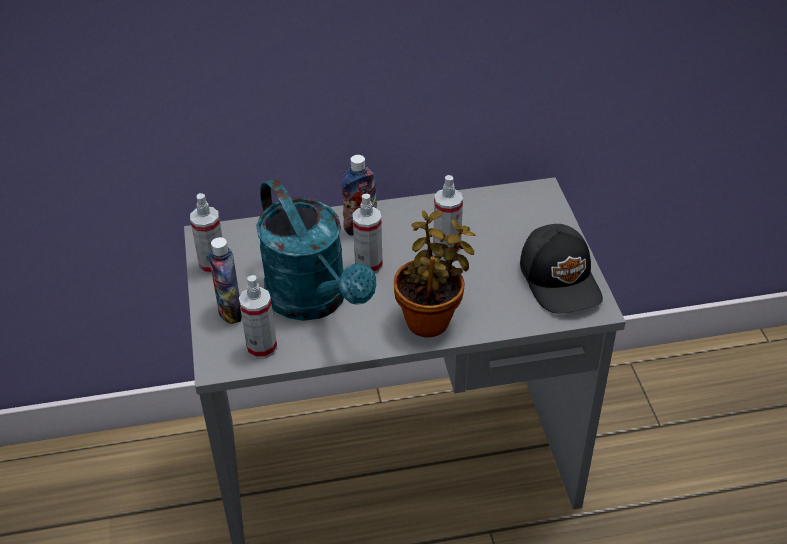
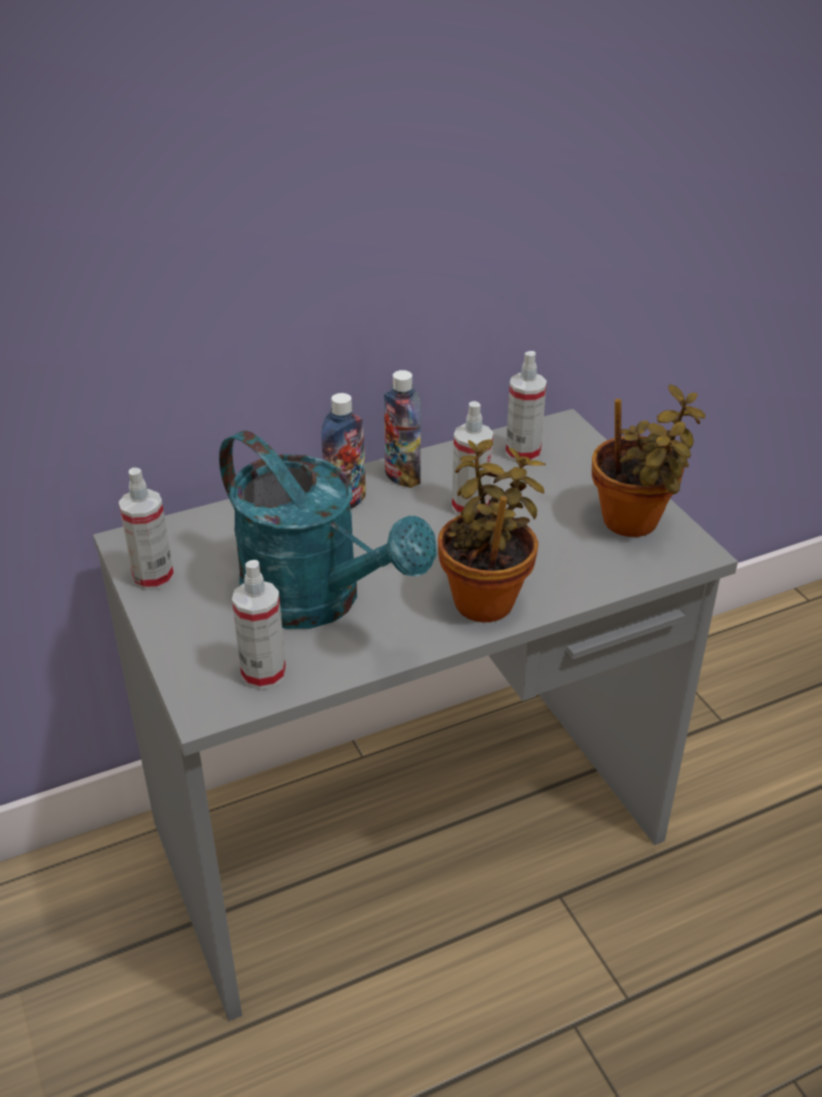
camera: 15 degrees left, 5 degrees down
bottle [208,237,242,324] -> bottle moved to [384,370,421,488]
spray bottle [352,194,383,273] -> spray bottle moved to [506,351,547,462]
black cap [520,224,603,314] -> potted plant [592,384,705,537]

